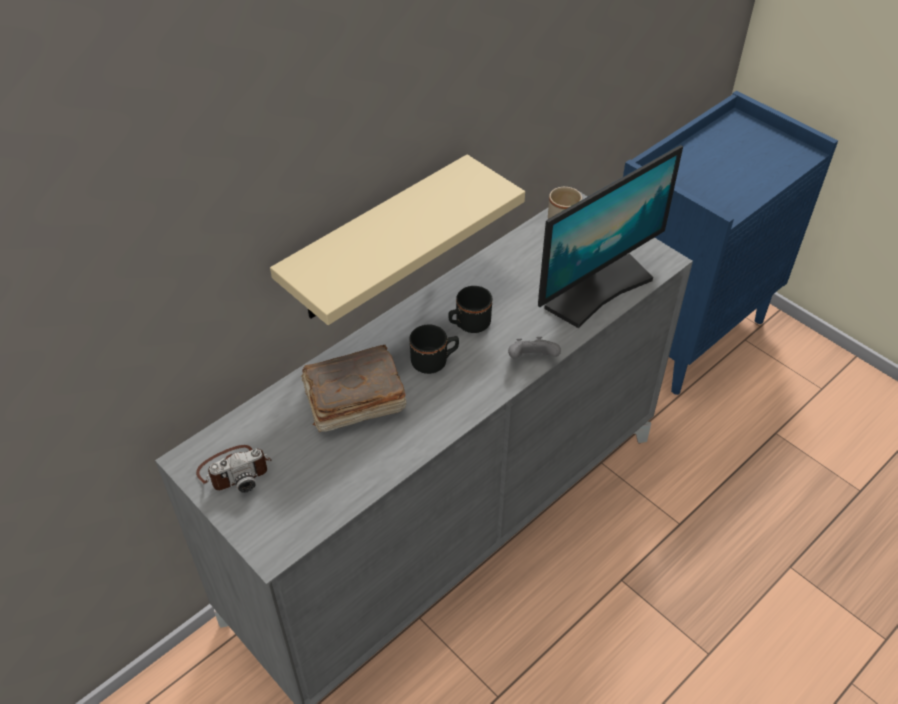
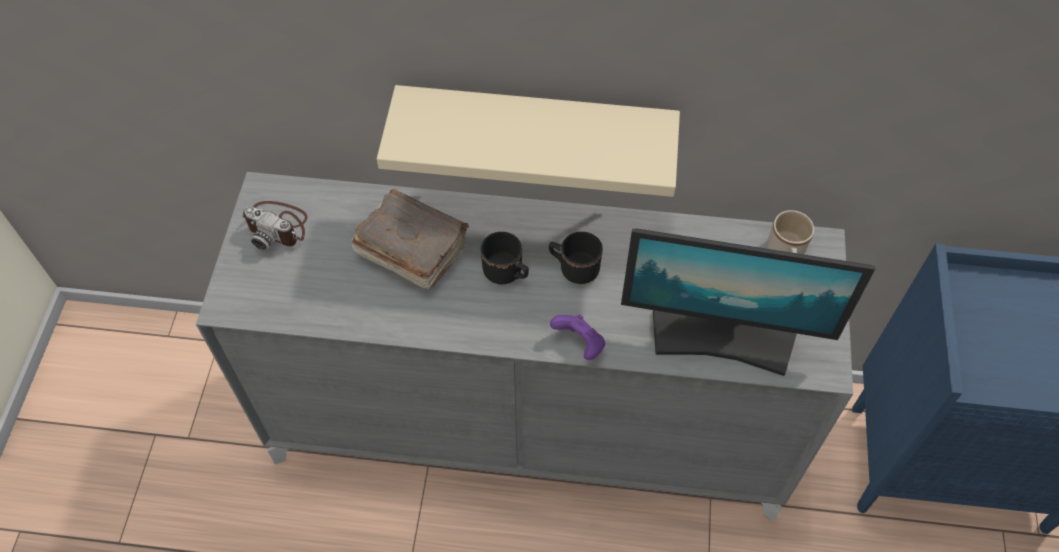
camera: 50 degrees right, 10 degrees up
grey game controller [508,337,561,358] -> purple game controller [550,314,605,360]

